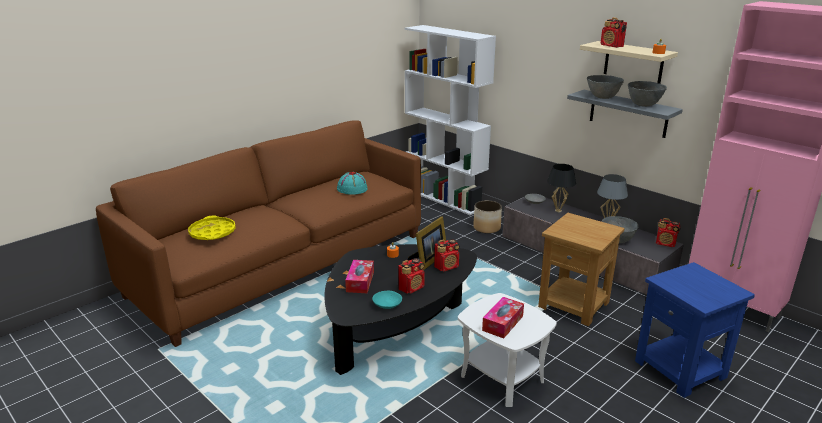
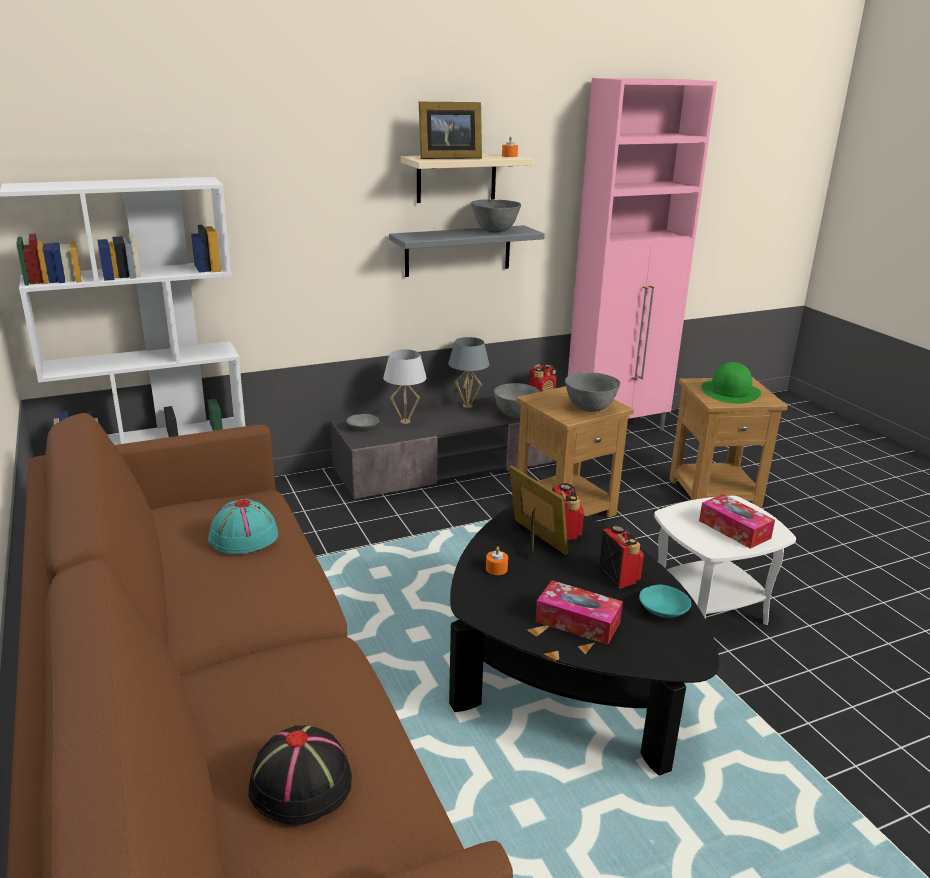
camera: 70 degrees left, 0 degrees up
yellow tray [188,215,236,240] -> black hat [248,725,352,825]
planter [473,201,502,234] -> none
black table lamp [547,164,576,212] -> white table lamp [383,350,427,424]
grey bowl [587,75,624,99] -> grey bowl moved to [565,372,620,412]
radio [601,17,627,48] -> picture frame [419,102,482,159]
blue side table [635,262,755,398] -> brown side table [669,377,788,508]
none -> green hat [701,362,761,404]

